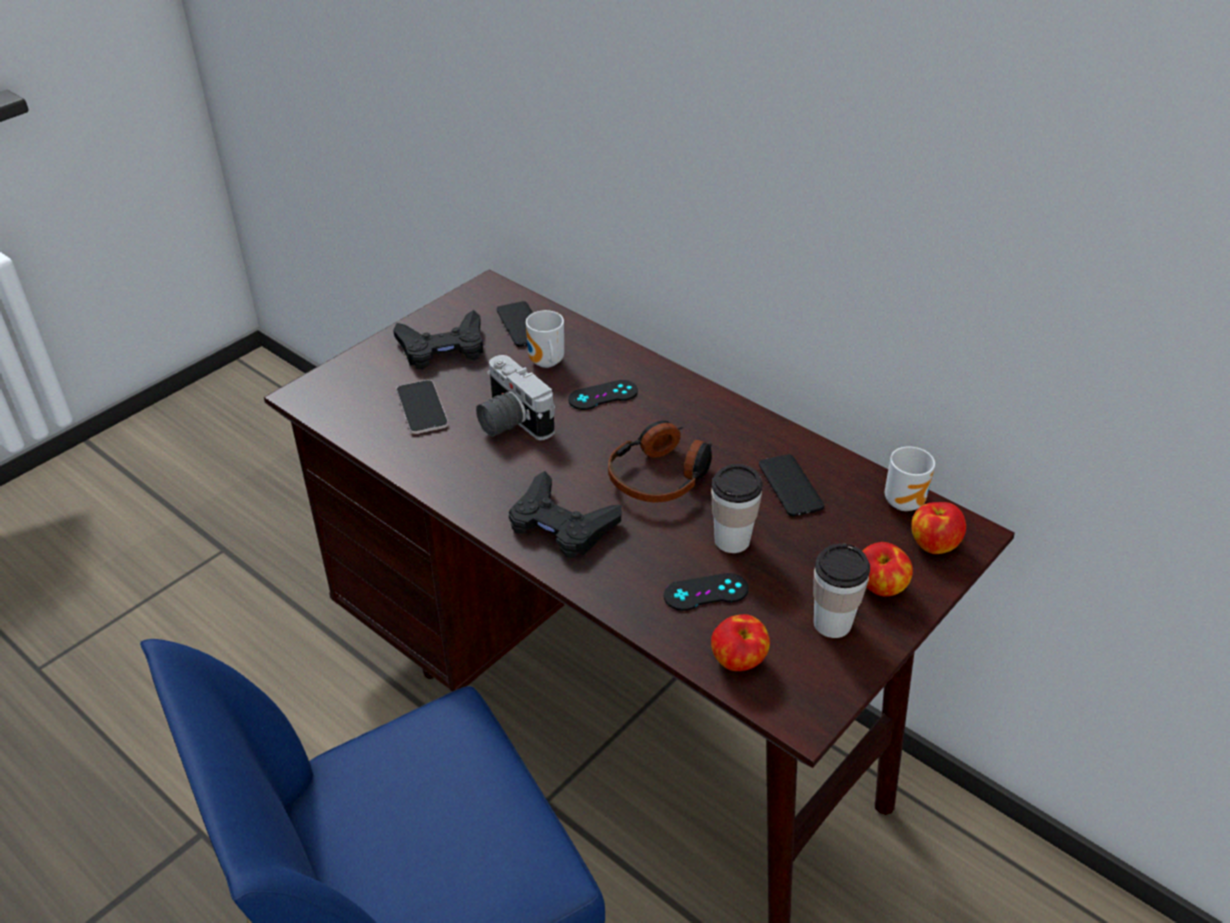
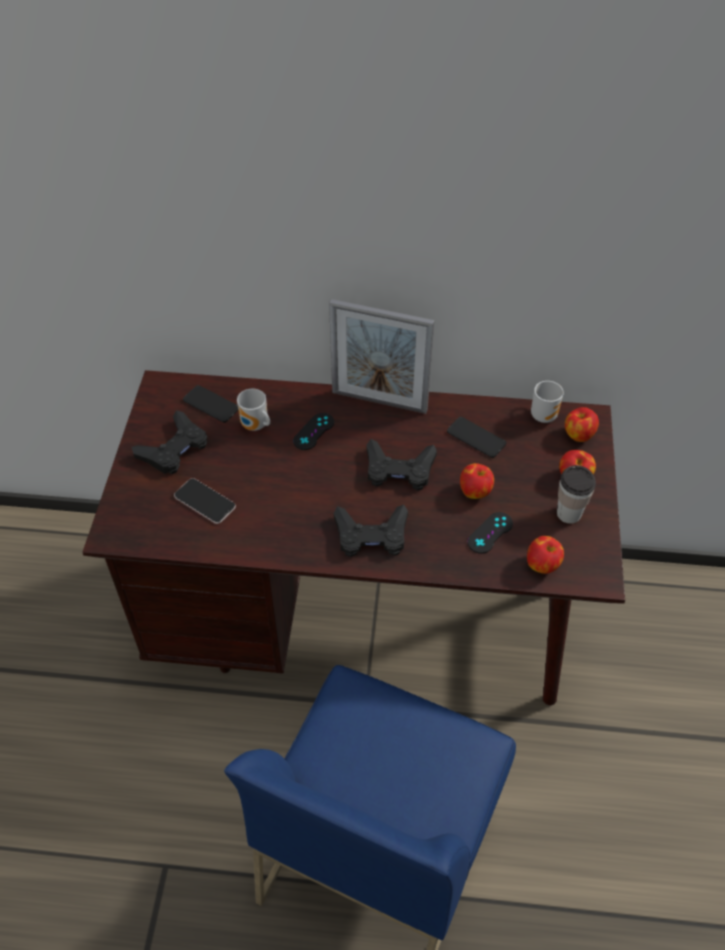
camera: 35 degrees left, 10 degrees up
camera [476,355,555,440] -> none
headphones [608,421,712,503] -> black game controller [366,439,437,490]
cup [711,464,763,553] -> apple [460,463,494,499]
none -> picture frame [329,299,434,414]

